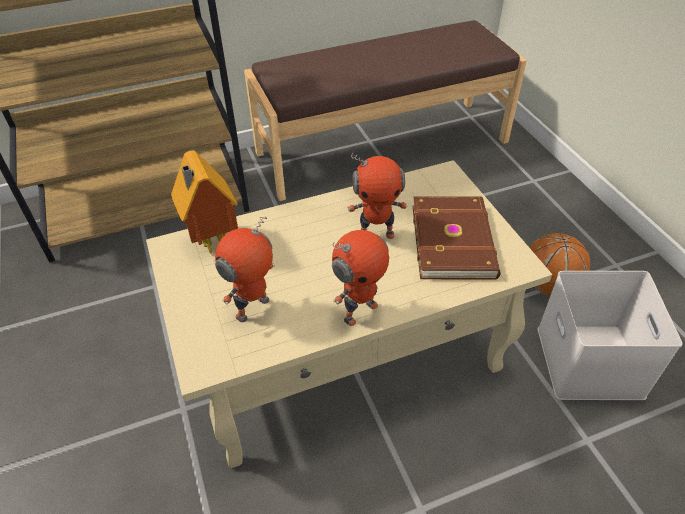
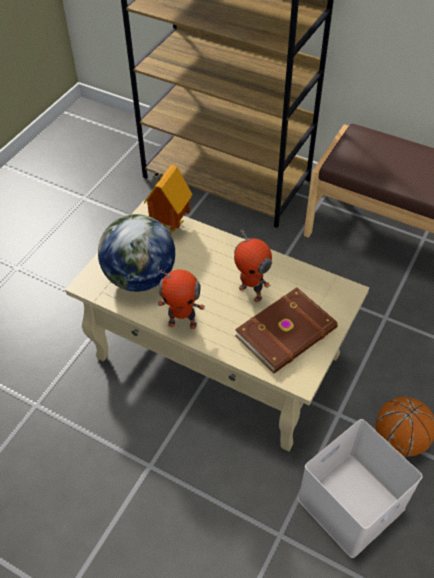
camera: 50 degrees right, 5 degrees up
toy robot [215,217,275,322] -> globe [98,214,175,292]

